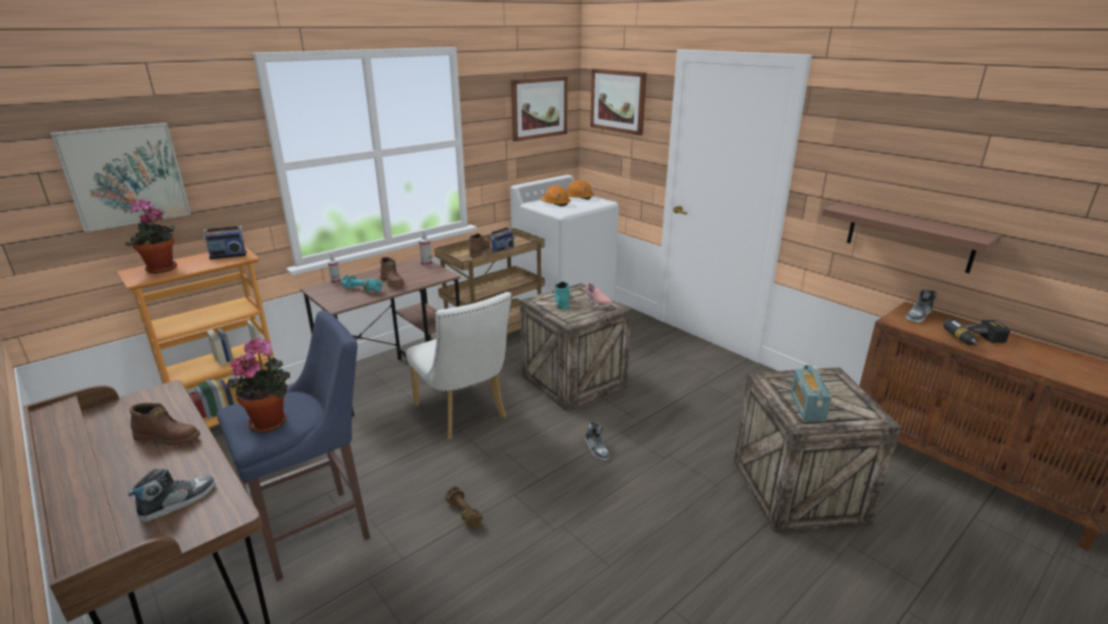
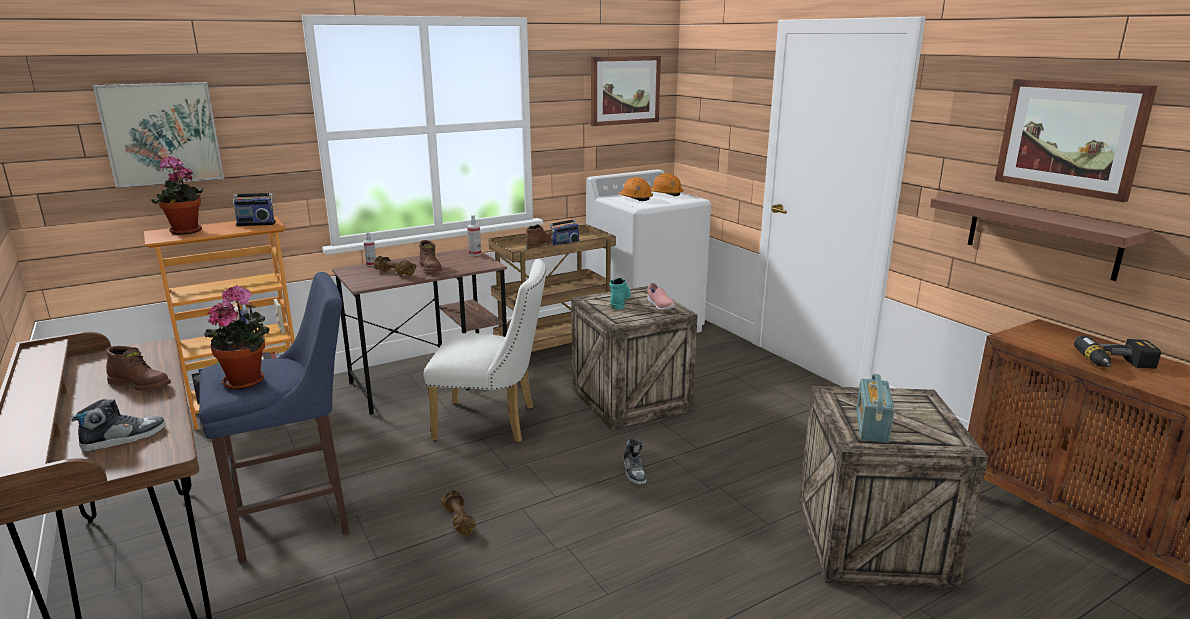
camera: 10 degrees right, 5 degrees down
turquoise dumbbell [341,275,383,292] -> brown dumbbell [374,256,416,276]
white chair [406,292,512,439] -> white chair turned 60 degrees counterclockwise [424,259,546,442]
picture [590,69,647,135] -> picture moved to [995,79,1157,202]
shoe [906,289,937,323] -> none

